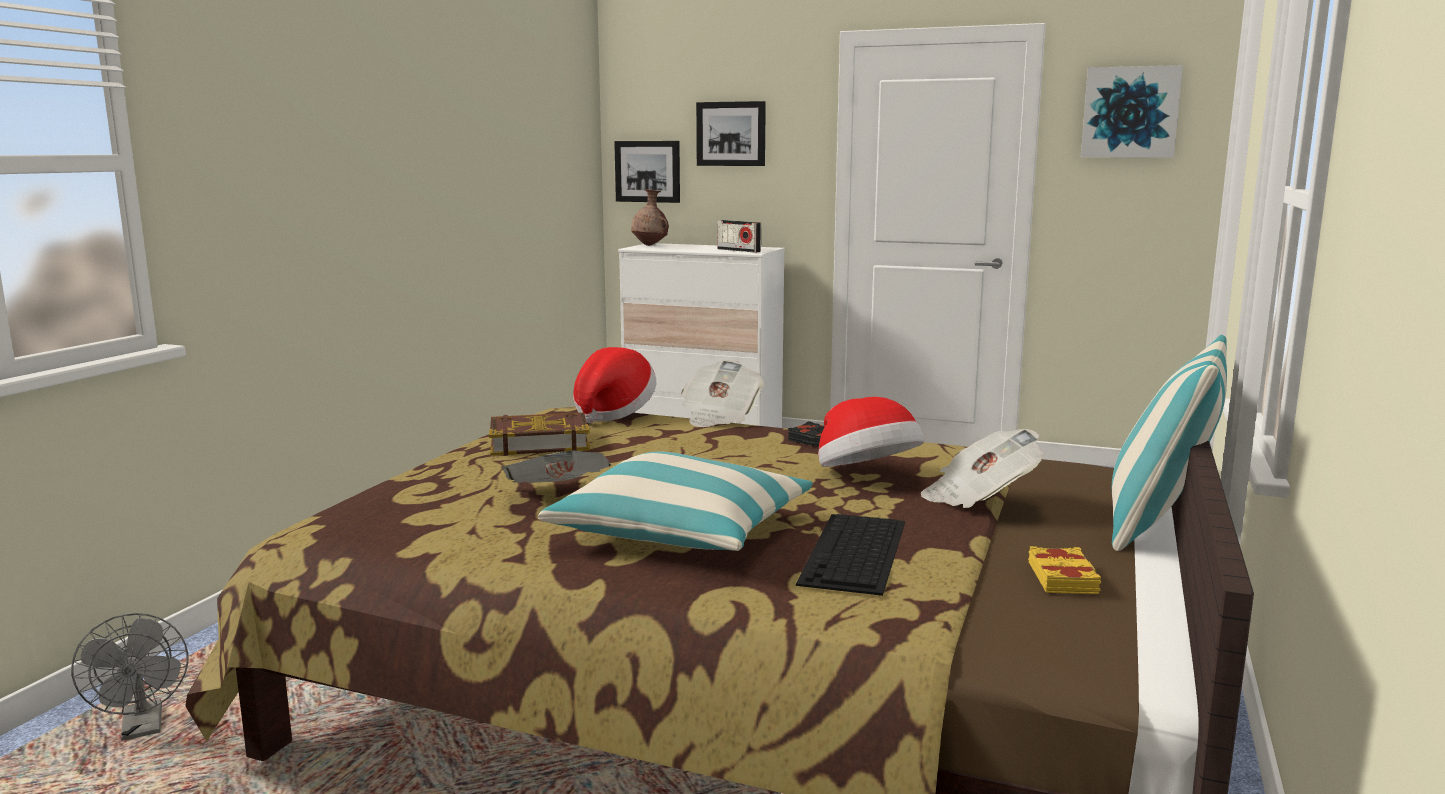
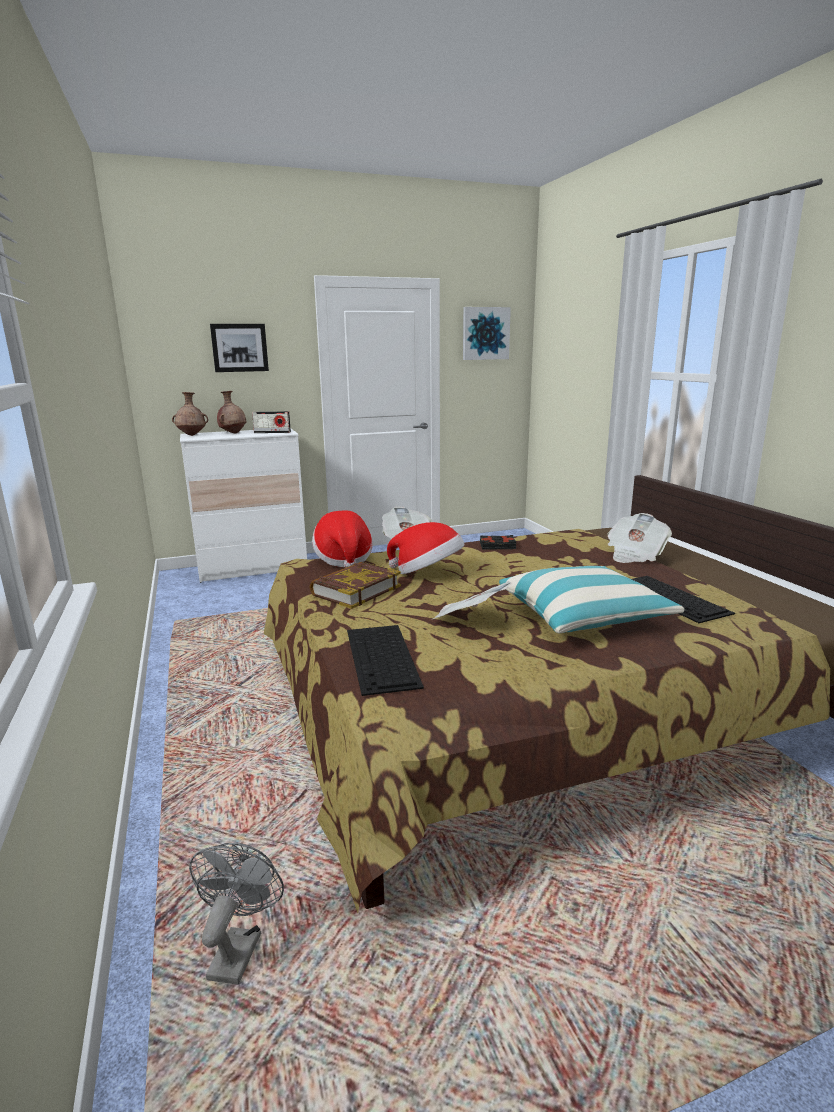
camera: 40 degrees left, 5 degrees up
grey fan [71,613,188,741] -> grey fan turned 105 degrees counterclockwise [189,842,284,985]
picture [614,141,680,203] -> none
hat [818,397,924,467] -> hat moved to [387,522,464,574]
yellow book [1028,546,1101,594] -> none
pillow [1112,335,1227,551] -> none
none -> brown vase [217,391,246,434]
none -> keyboard [347,625,424,696]

